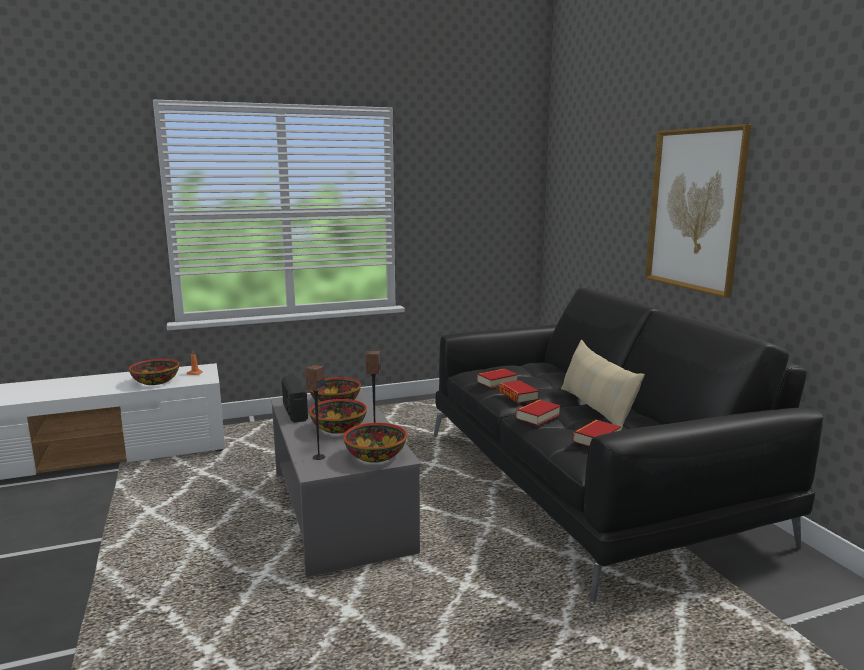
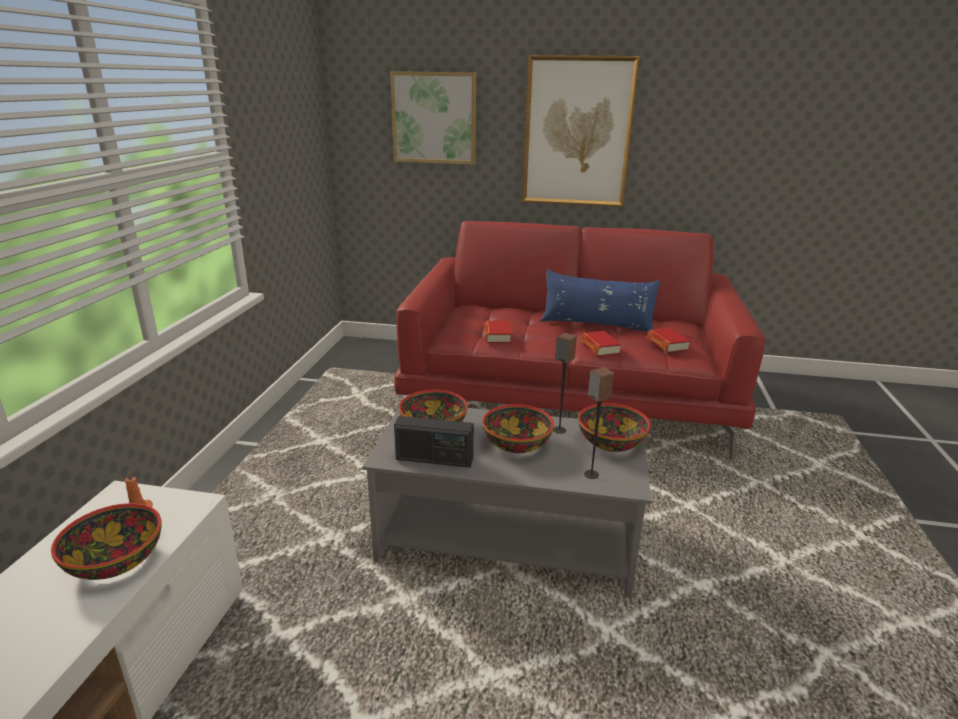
camera: 60 degrees left, 10 degrees up
black sofa [433,288,824,603] -> red sofa [394,221,766,461]
book [498,380,539,403] -> none
beige pillow [561,339,645,431] -> blue pillow [541,269,660,332]
none -> picture [390,71,476,164]

